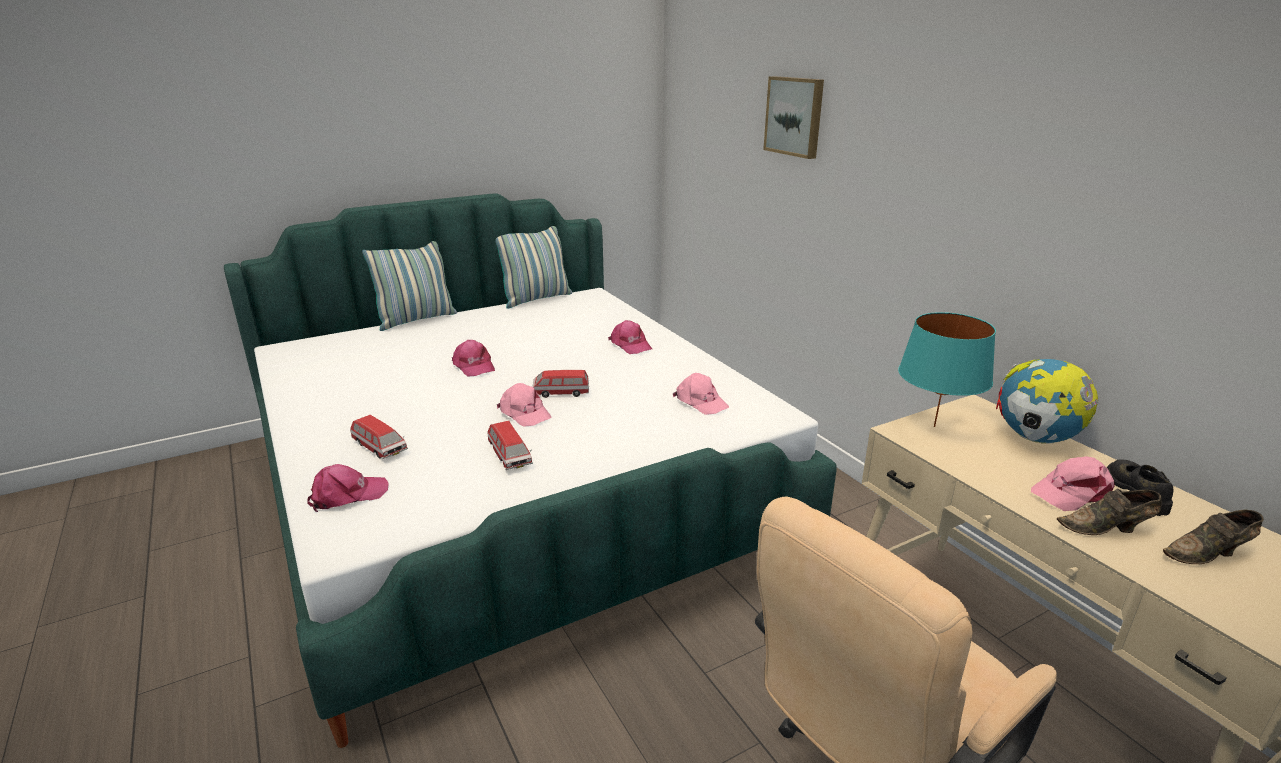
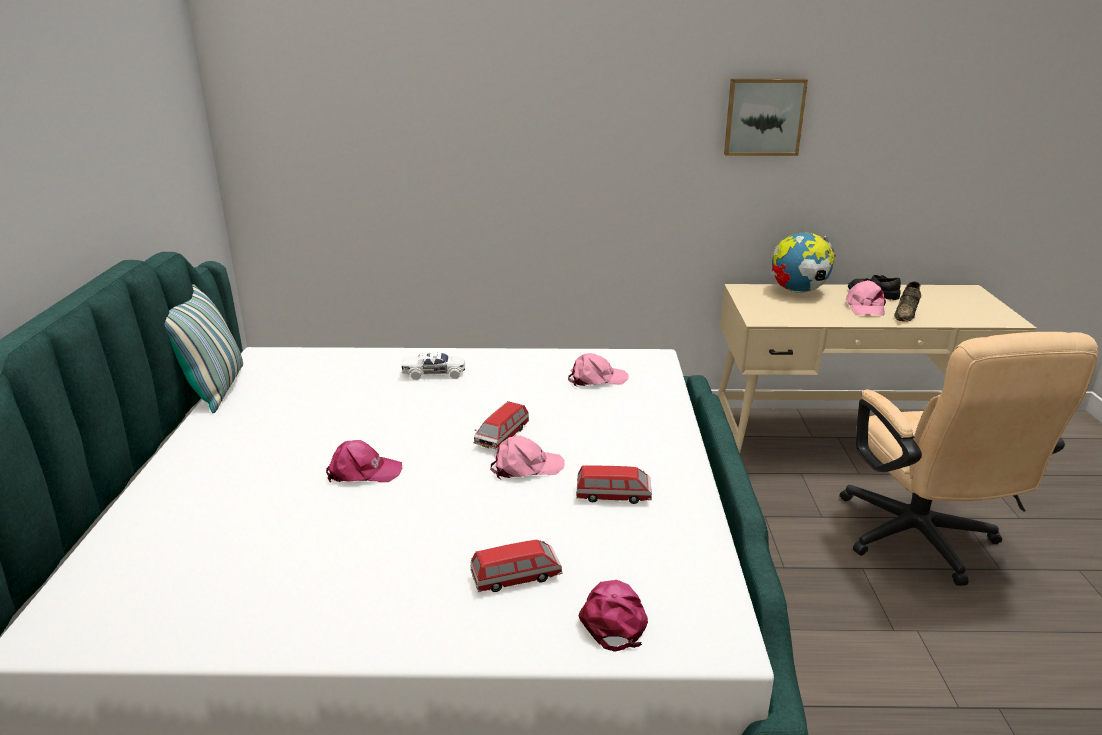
camera: 60 degrees left, 0 degrees up
pillow [362,241,457,331] -> none
pink cap [608,320,652,354] -> white toy car [401,351,465,380]
picture [763,76,824,159] -> picture moved to [724,78,808,156]
turquoise table lamp [898,312,996,427] -> none
brown shoe [1163,509,1264,564] -> none

